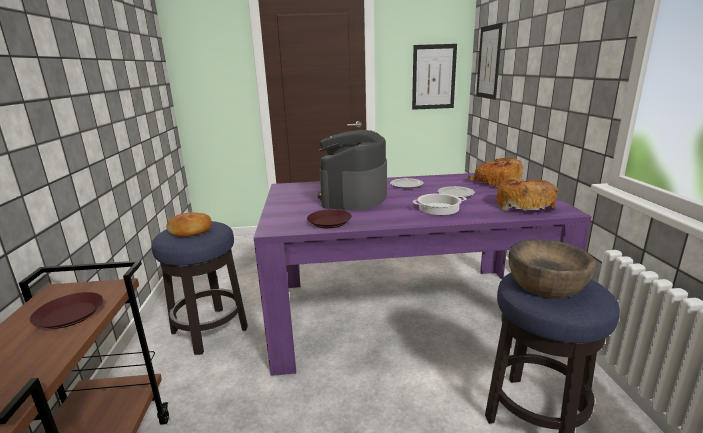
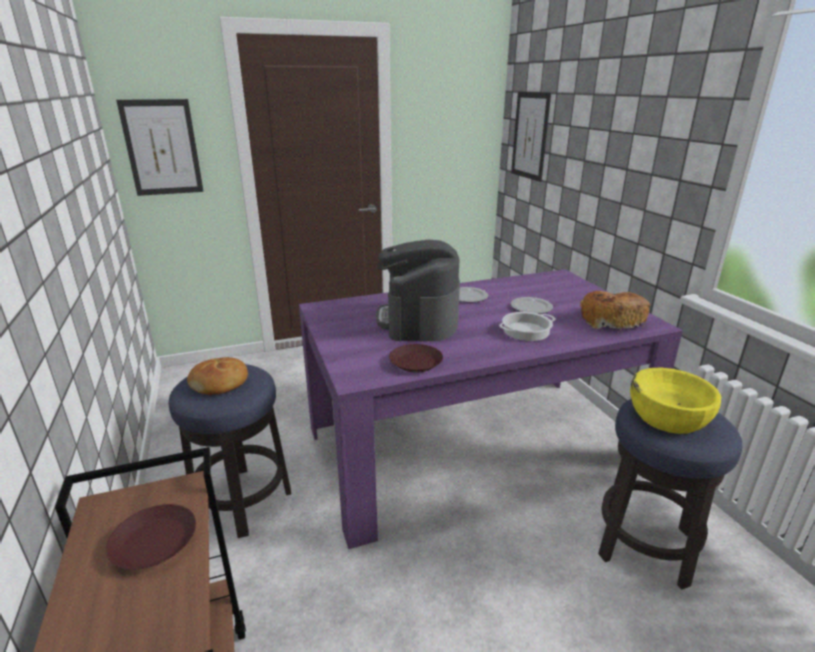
camera: 15 degrees left, 5 degrees up
picture [412,44,457,110] -> picture moved to [116,99,204,196]
bread [468,158,523,187] -> none
brown bowl [508,239,595,298] -> yellow bowl [630,368,721,434]

